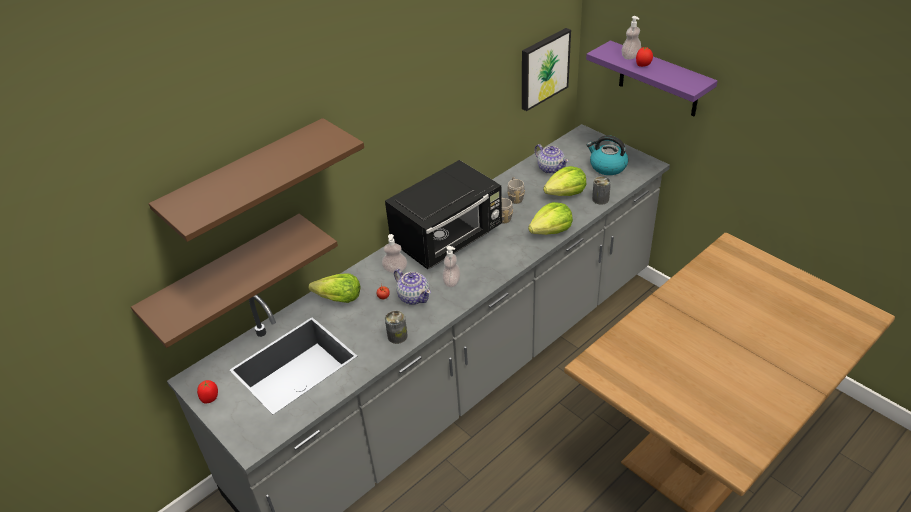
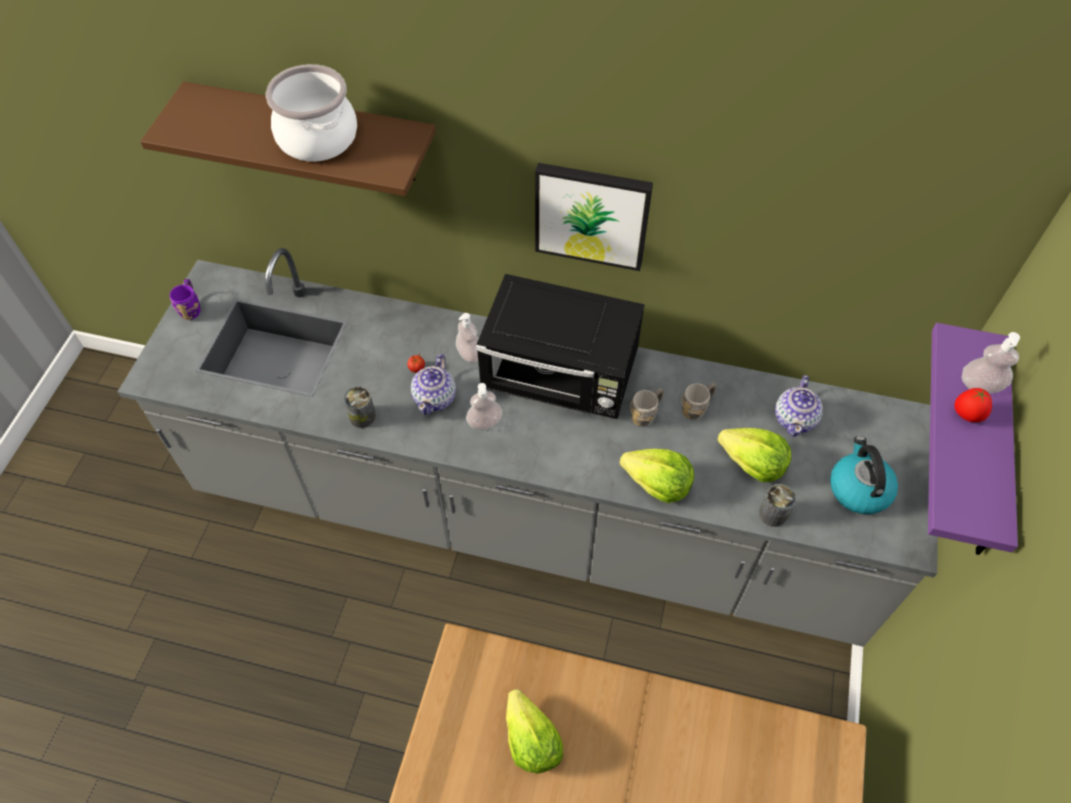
camera: 55 degrees right, 15 degrees up
brown shelf [131,214,338,348] -> none
tomato [197,380,218,404] -> purple mug [170,279,200,320]
lettuce [308,273,360,303] -> lettuce moved to [506,689,563,773]
picture [522,28,571,111] -> picture moved to [535,163,653,271]
none -> cooking pot [266,64,357,162]

